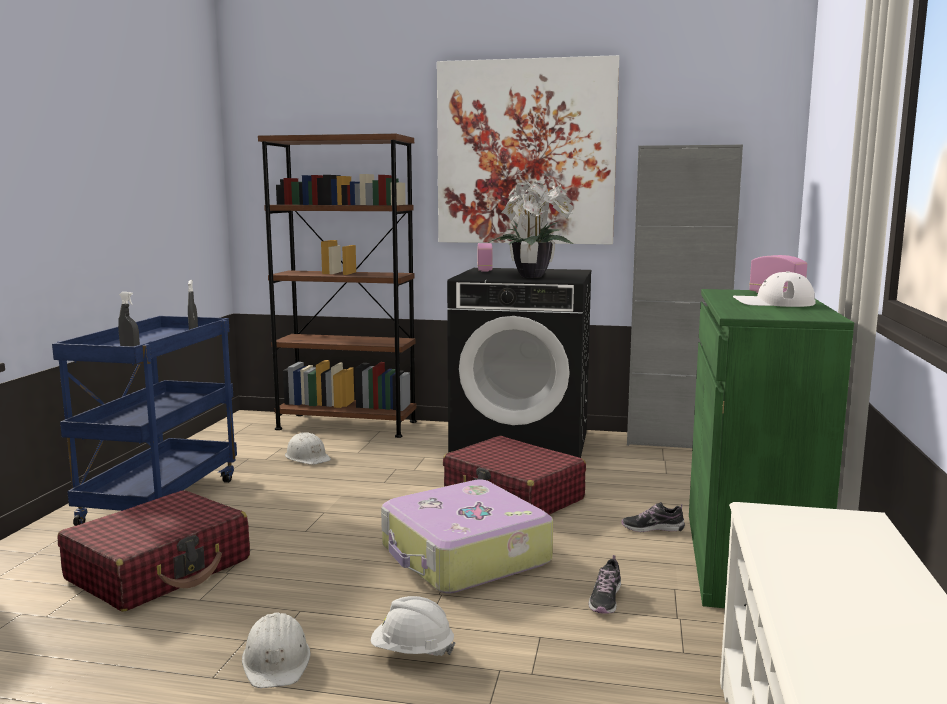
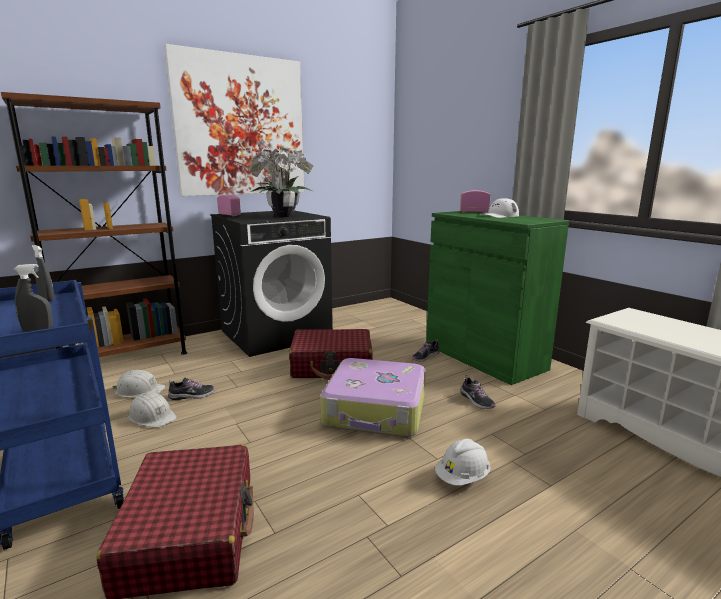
camera: 45 degrees left, 5 degrees up
white hard hat [242,612,311,688] -> white hard hat moved to [128,392,177,428]
grey cabinet [627,144,743,448] -> none
none -> shoe [168,378,215,400]

